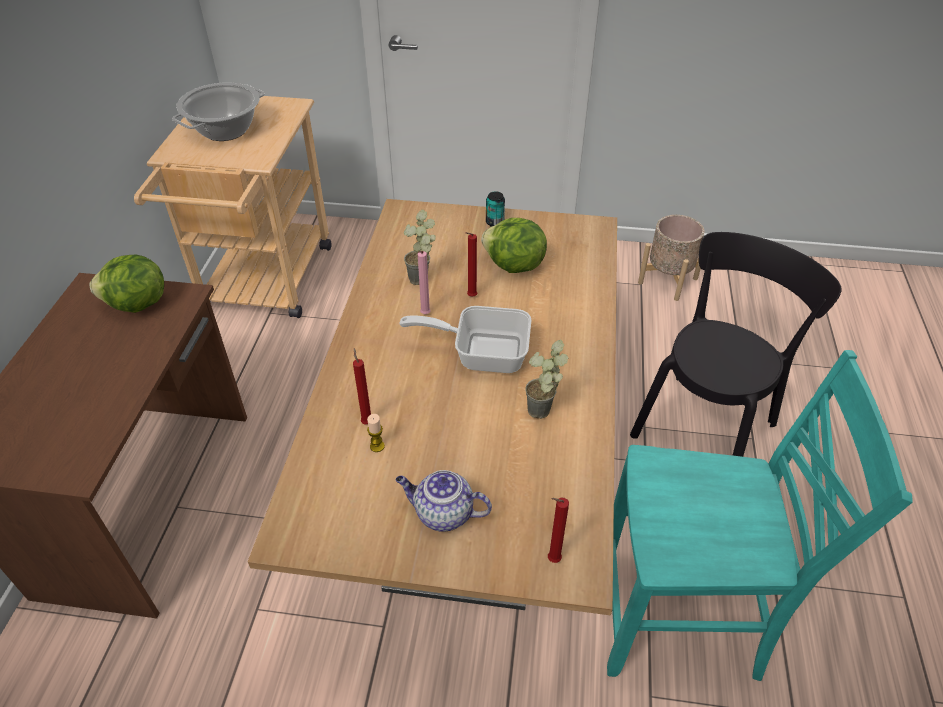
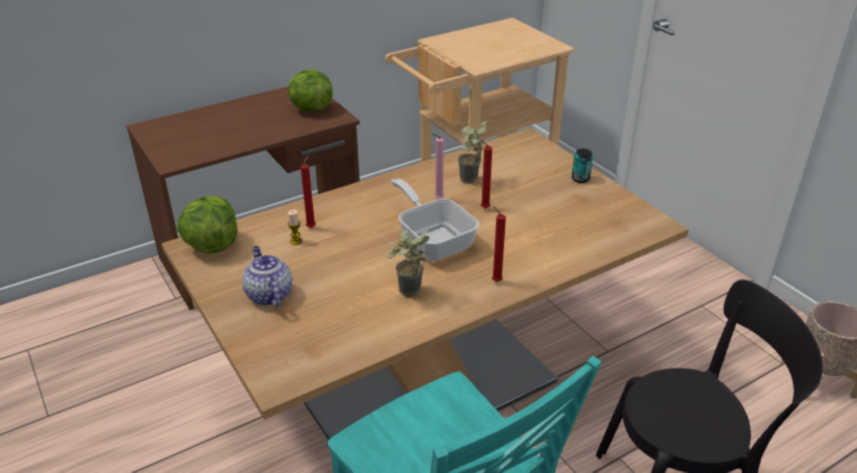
camera: 50 degrees right, 10 degrees down
cooking pot [172,83,265,141] -> none
lettuce [481,218,547,273] -> lettuce moved to [177,196,237,253]
red candle [548,498,569,563] -> red candle moved to [492,206,506,282]

